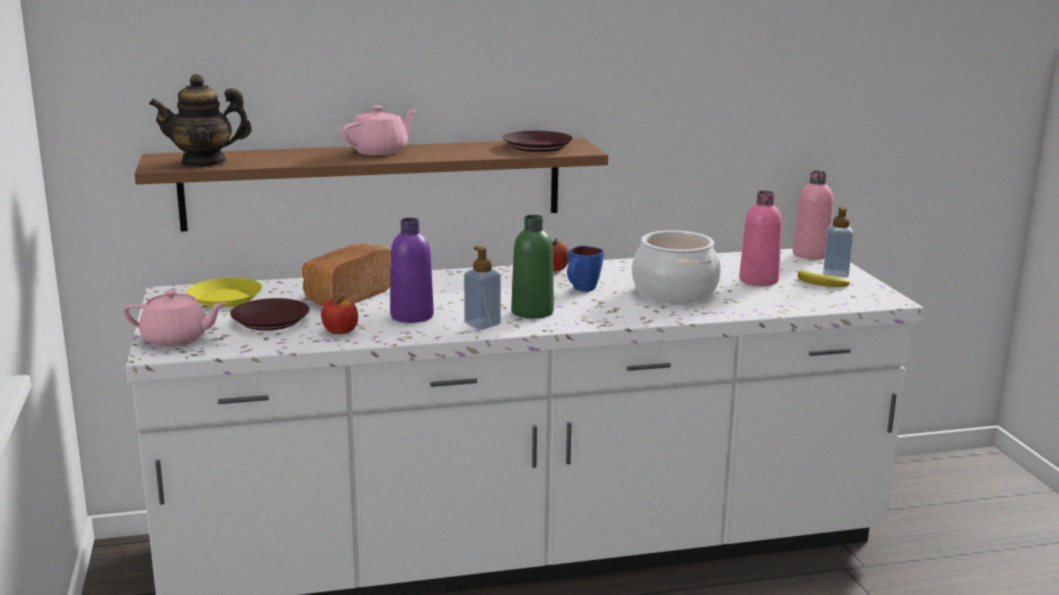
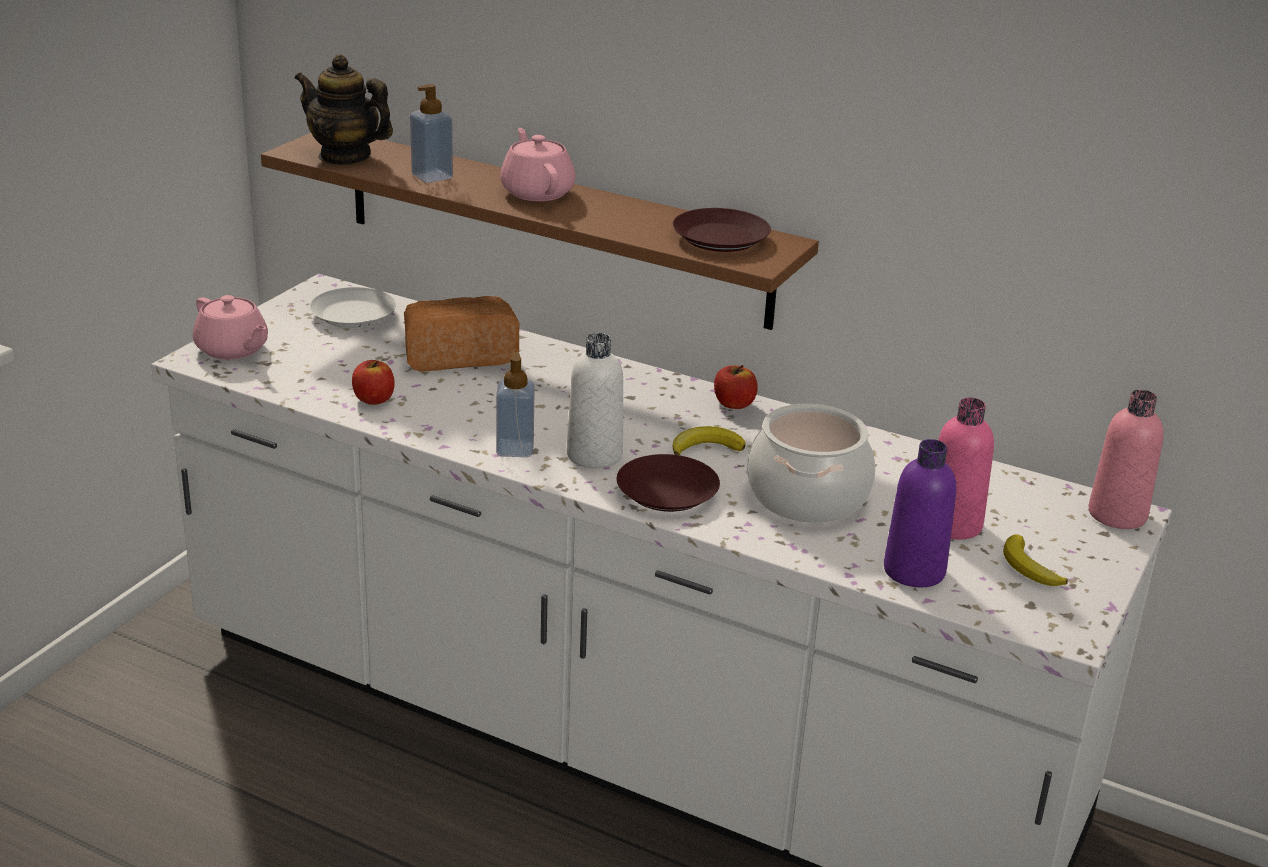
camera: 40 degrees right, 10 degrees up
yellow plate [187,278,262,307] -> white plate [309,287,396,328]
brown plate [230,298,309,331] -> brown plate moved to [617,454,720,512]
pink teapot [342,106,416,155] -> pink teapot turned 105 degrees counterclockwise [500,128,576,201]
purple bottle [390,218,434,323] -> purple bottle moved to [884,439,956,587]
green bottle [511,215,554,319] -> white bottle [567,333,623,468]
blue mug [567,246,604,292] -> banana [673,426,745,455]
soap dispenser [823,206,853,278] -> soap dispenser moved to [410,84,453,183]

